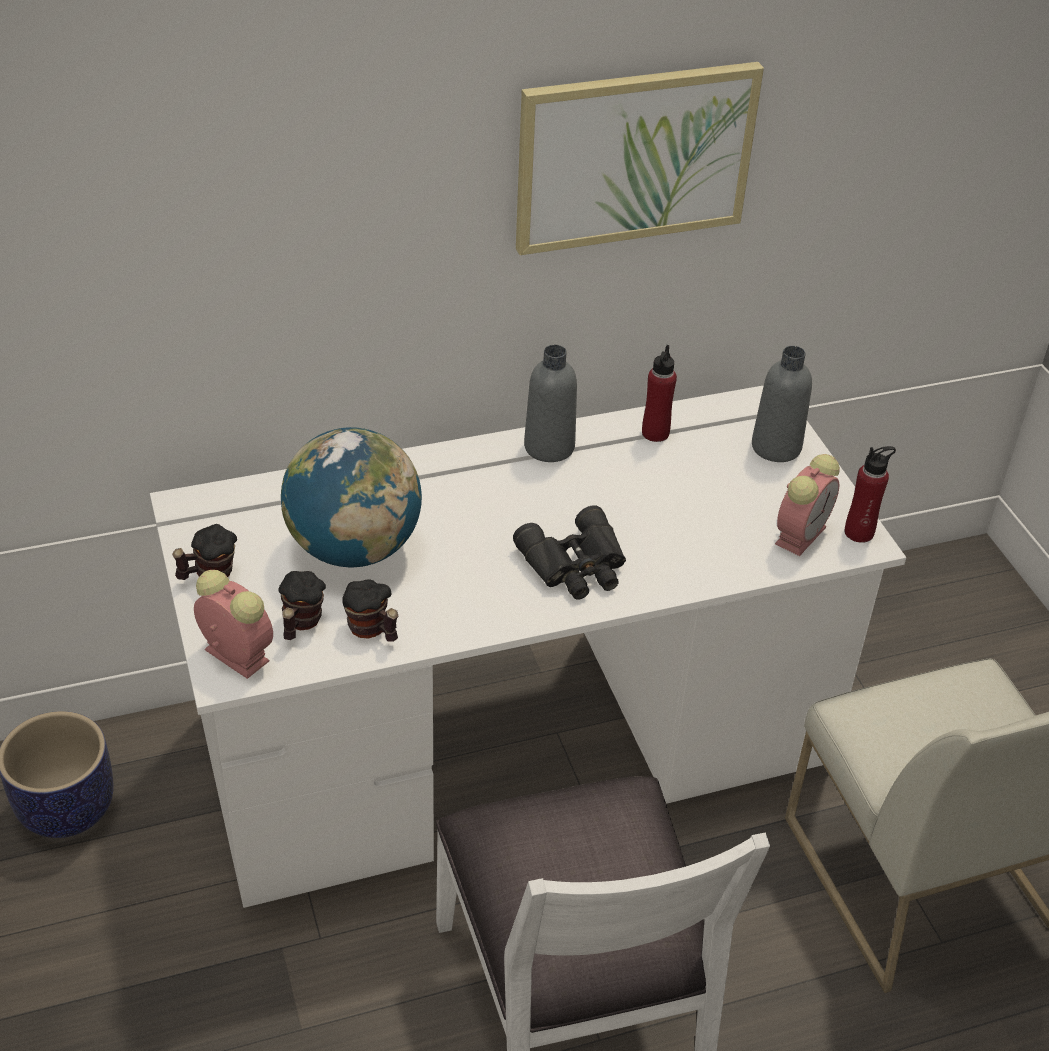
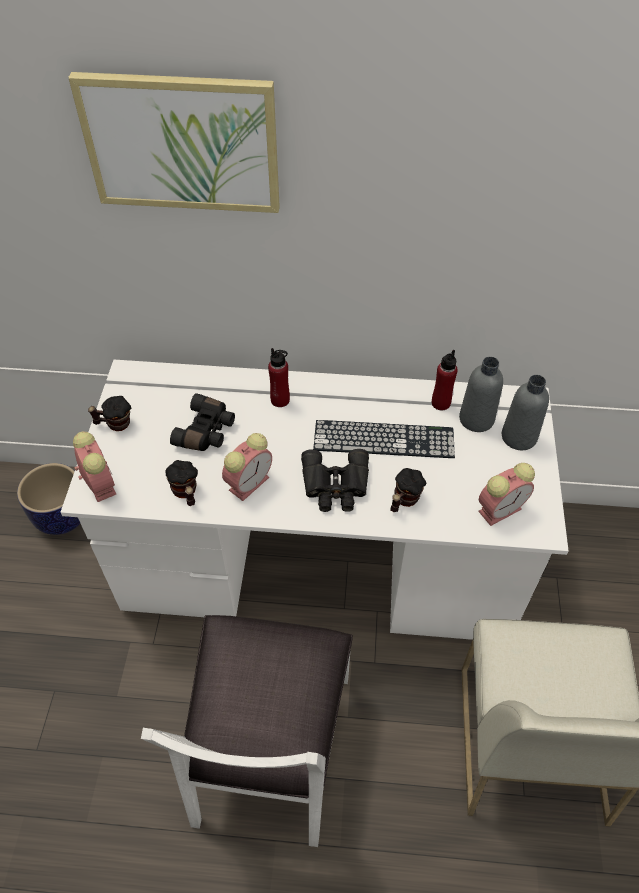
camera: 25 degrees right, 10 degrees up
mug [278,571,326,640] -> mug moved to [390,468,426,512]
globe [281,427,422,567] -> black binoculars [170,393,235,451]
picture [516,62,764,255] -> picture moved to [68,72,280,213]
grey bottle [524,345,577,462] -> grey bottle moved to [459,357,503,432]
red bottle [845,446,896,543] -> red bottle moved to [268,348,290,407]
none -> alarm clock [222,433,272,501]
none -> keyboard [313,420,455,458]

